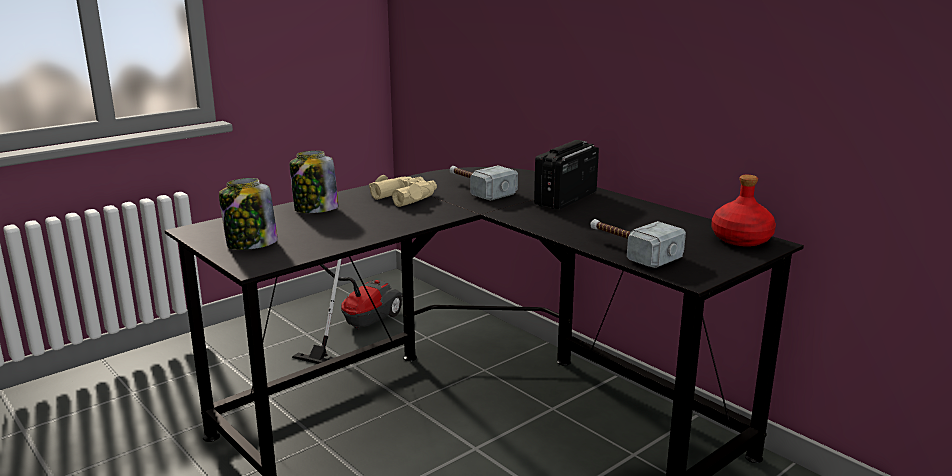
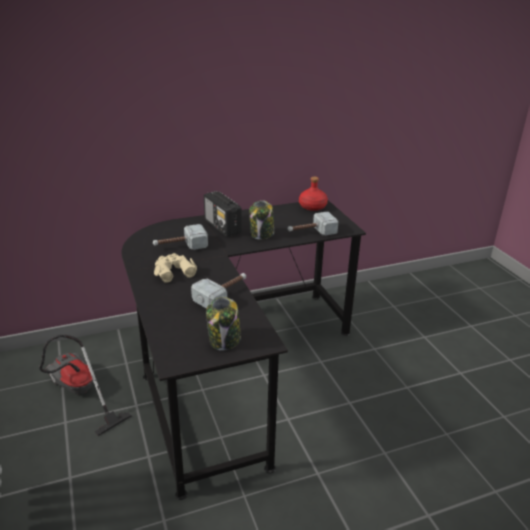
camera: 70 degrees left, 10 degrees up
jar [290,151,338,213] -> jar moved to [249,200,274,239]
none -> hammer [191,273,246,309]

